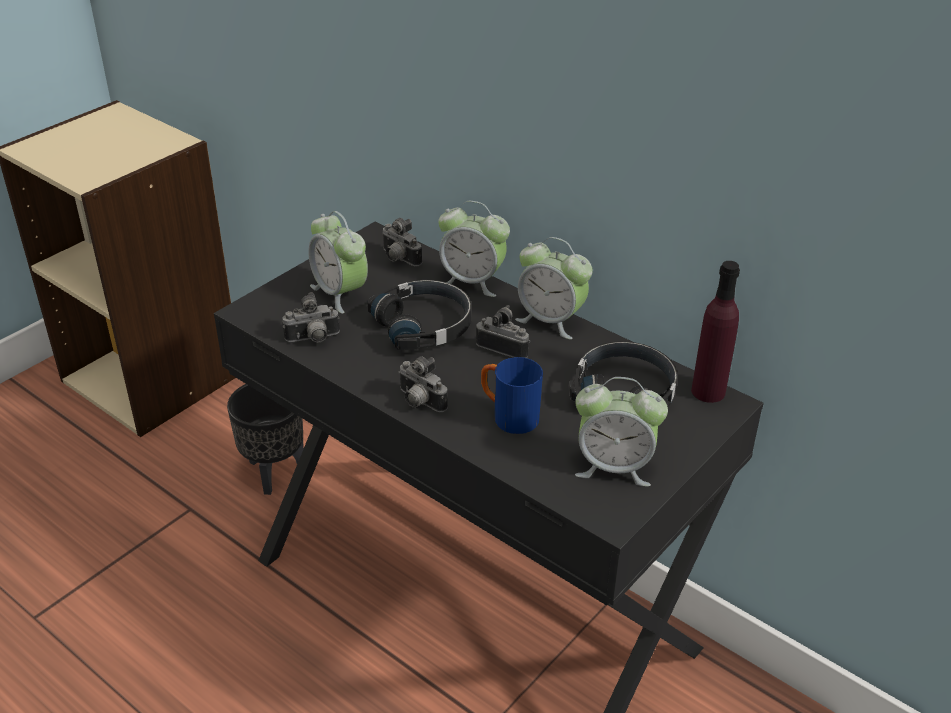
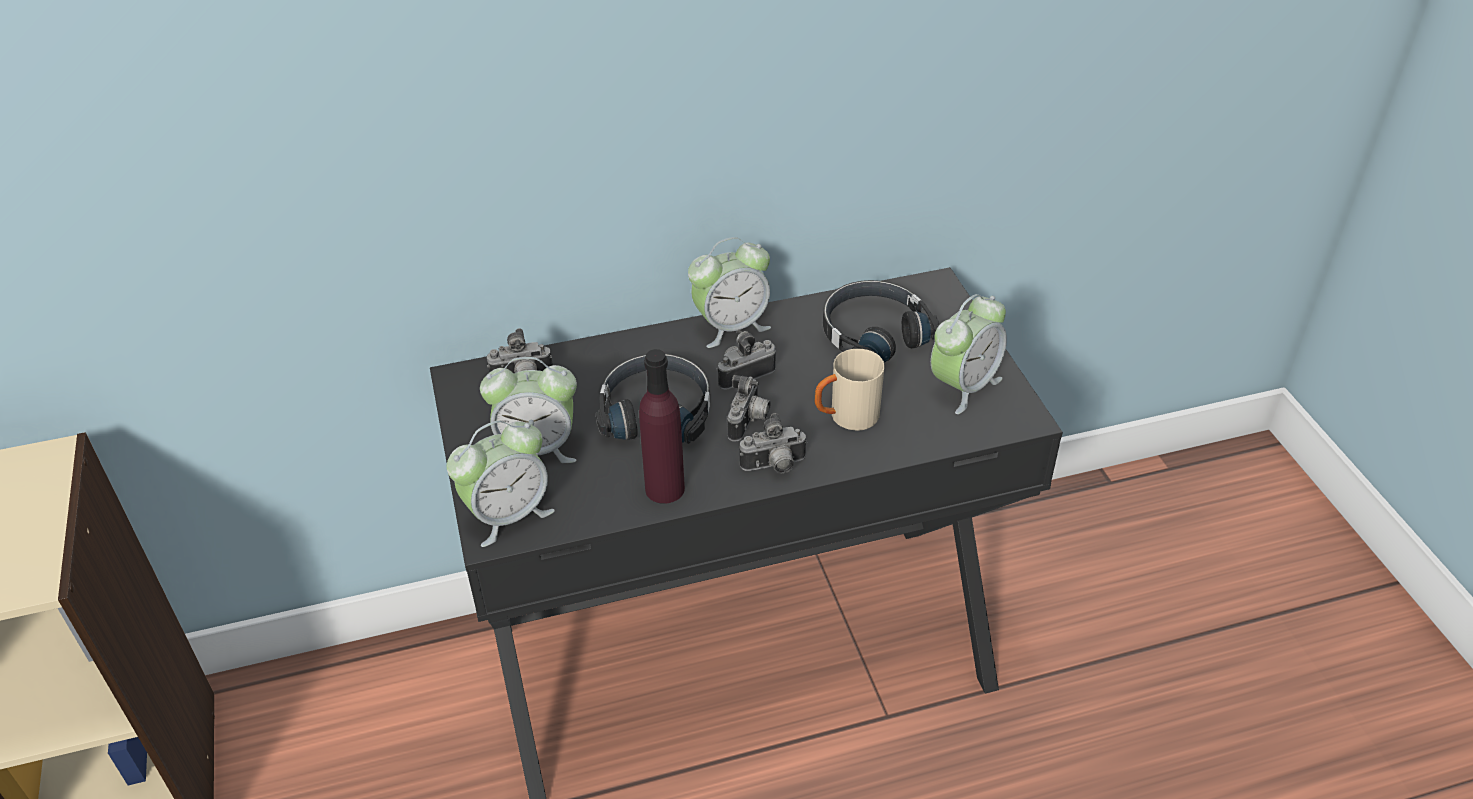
camera: 55 degrees left, 5 degrees up
black planter [227,384,304,495] -> none
camera [282,292,340,342] -> camera moved to [727,375,771,442]
alarm clock [438,201,510,297] -> alarm clock moved to [447,421,555,547]
blue mug [481,357,543,434] -> beige mug [815,349,885,431]
purple bottle [691,261,740,403] -> purple bottle moved to [639,349,685,504]

